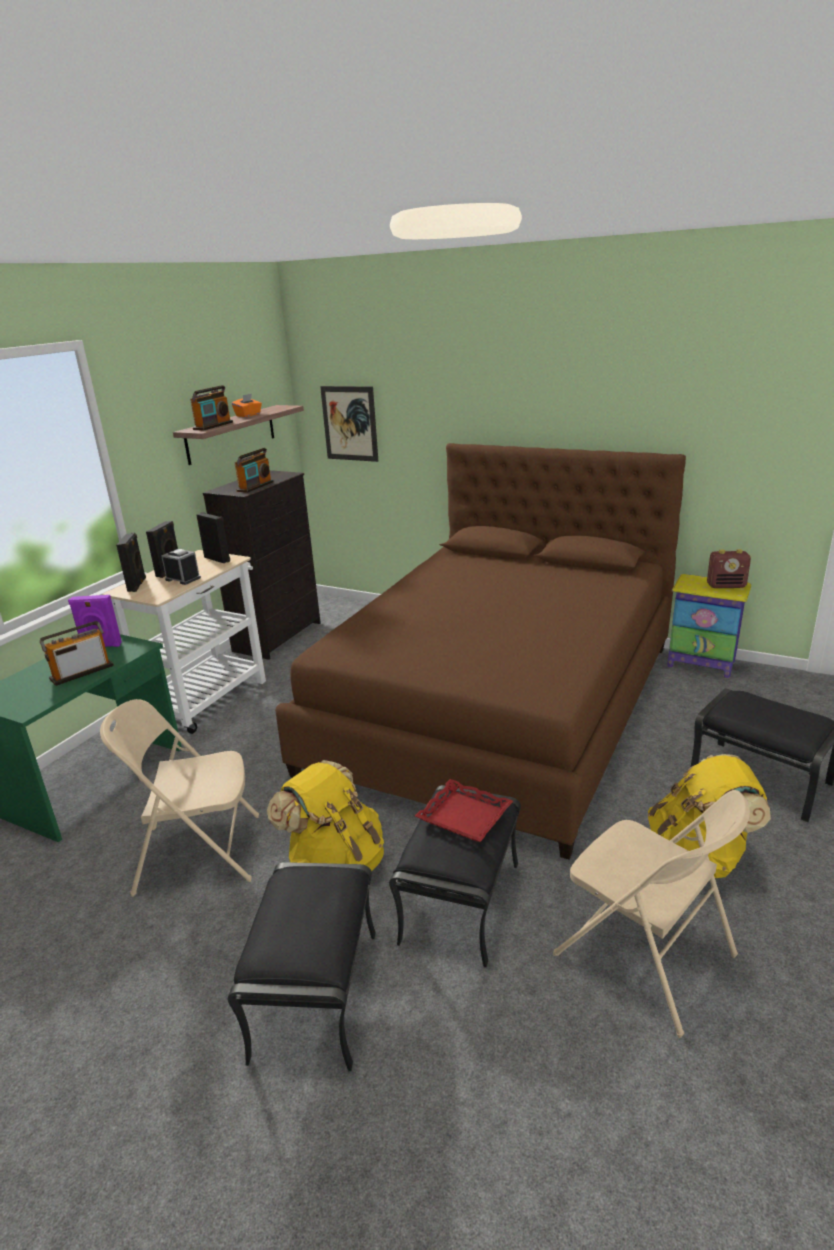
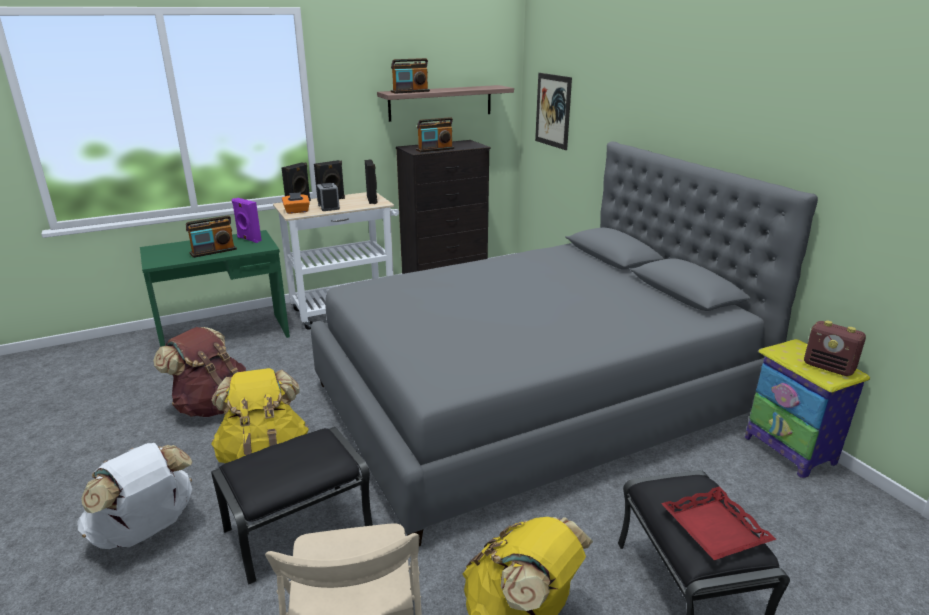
camera: 35 degrees right, 0 degrees up
radio [40,621,114,686] -> radio turned 150 degrees clockwise [186,215,237,258]
beige chair [100,699,259,897] -> brown backpack [153,327,246,417]
black ottoman [228,862,376,1072] -> white backpack [77,443,193,549]
orange tissue box [232,394,262,417] -> orange tissue box moved to [282,192,310,214]
brown bed [275,443,686,859] -> grey bed [311,142,818,546]
red tray [415,779,513,842] -> red tray moved to [661,487,776,560]

